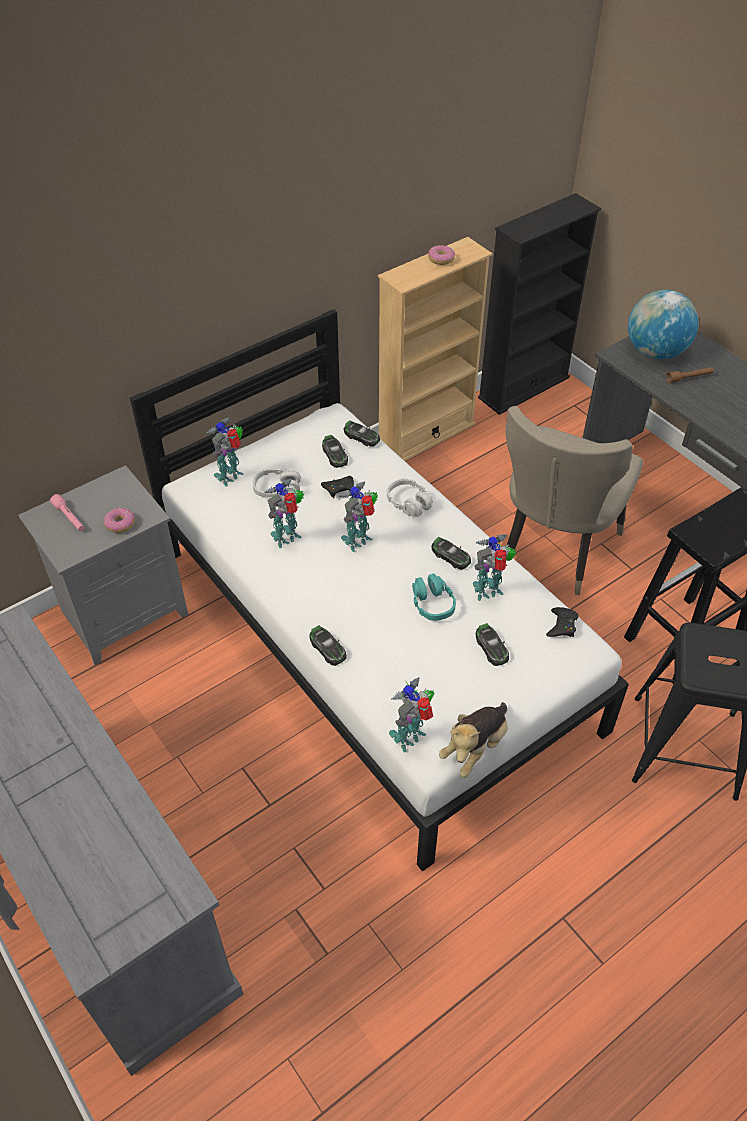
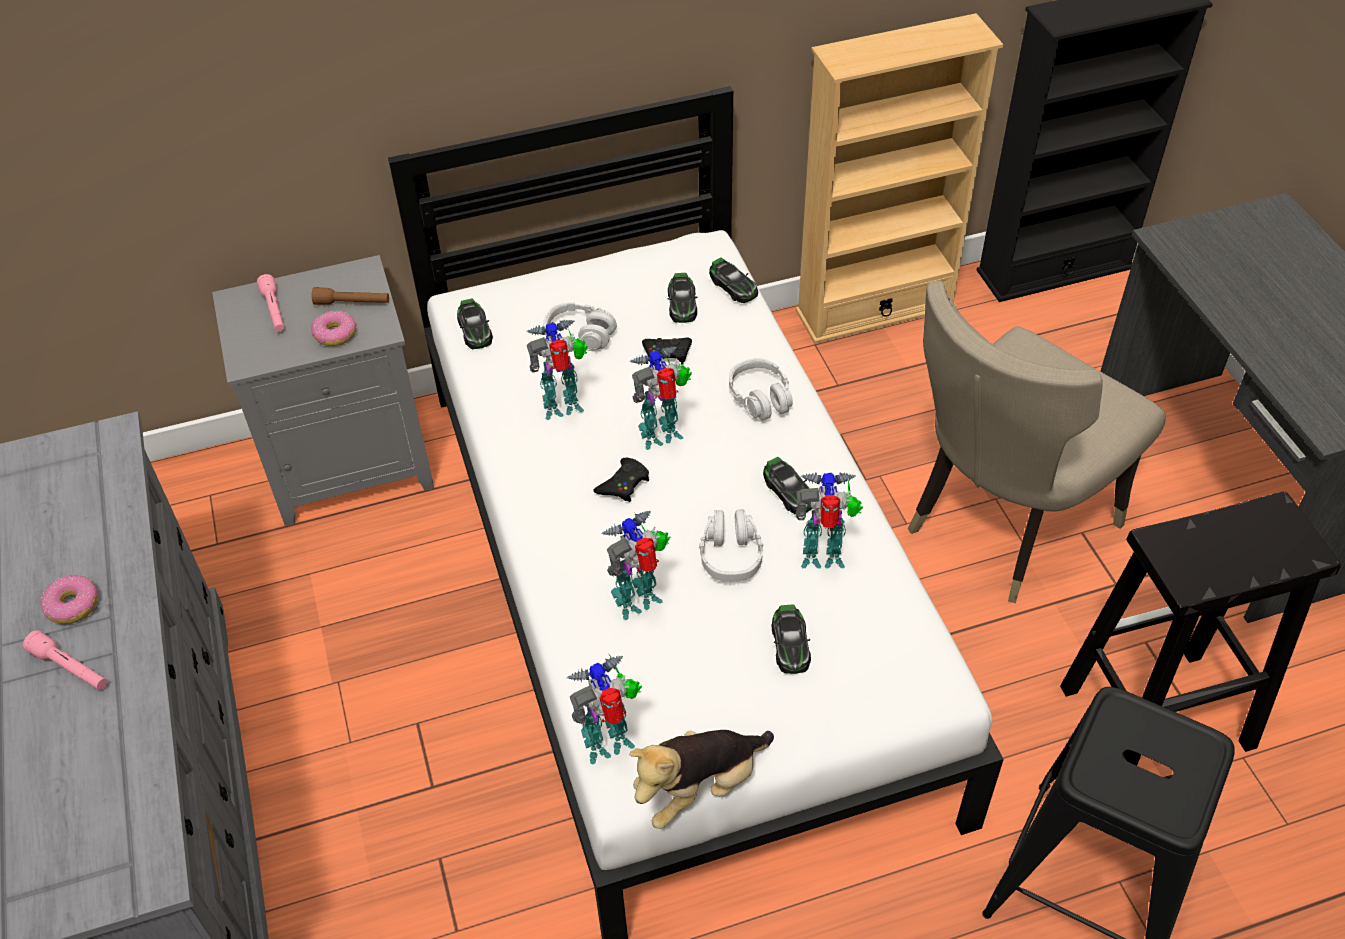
camera: 20 degrees right, 0 degrees up
toy robot [207,417,244,487] -> toy robot moved to [602,511,670,620]
toy car [309,625,347,666] -> toy car moved to [457,299,493,349]
turquoise headphones [412,573,456,621] -> grey headphones [699,509,763,582]
donut [428,245,455,265] -> donut moved to [40,575,98,624]
black game controller [546,607,578,637] -> black game controller moved to [593,458,649,502]
globe [628,290,699,359] -> none
brown flashlight [666,367,714,384] -> brown flashlight moved to [312,287,389,305]
none -> pink flashlight [23,630,107,690]

